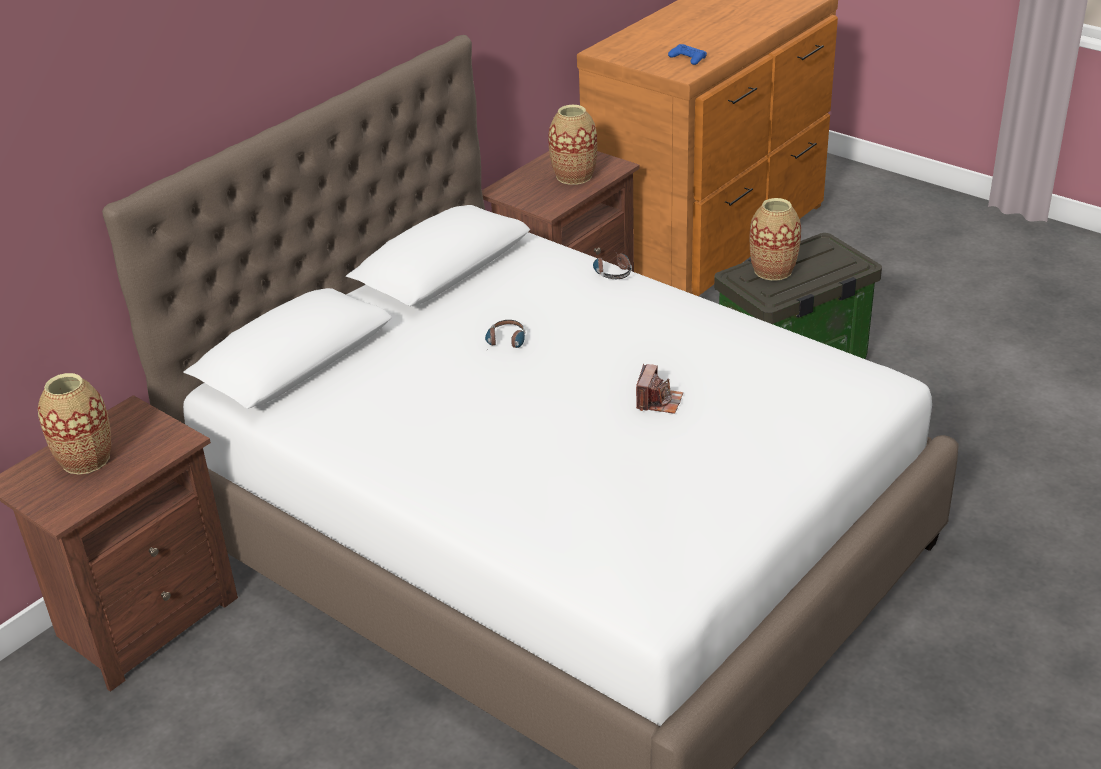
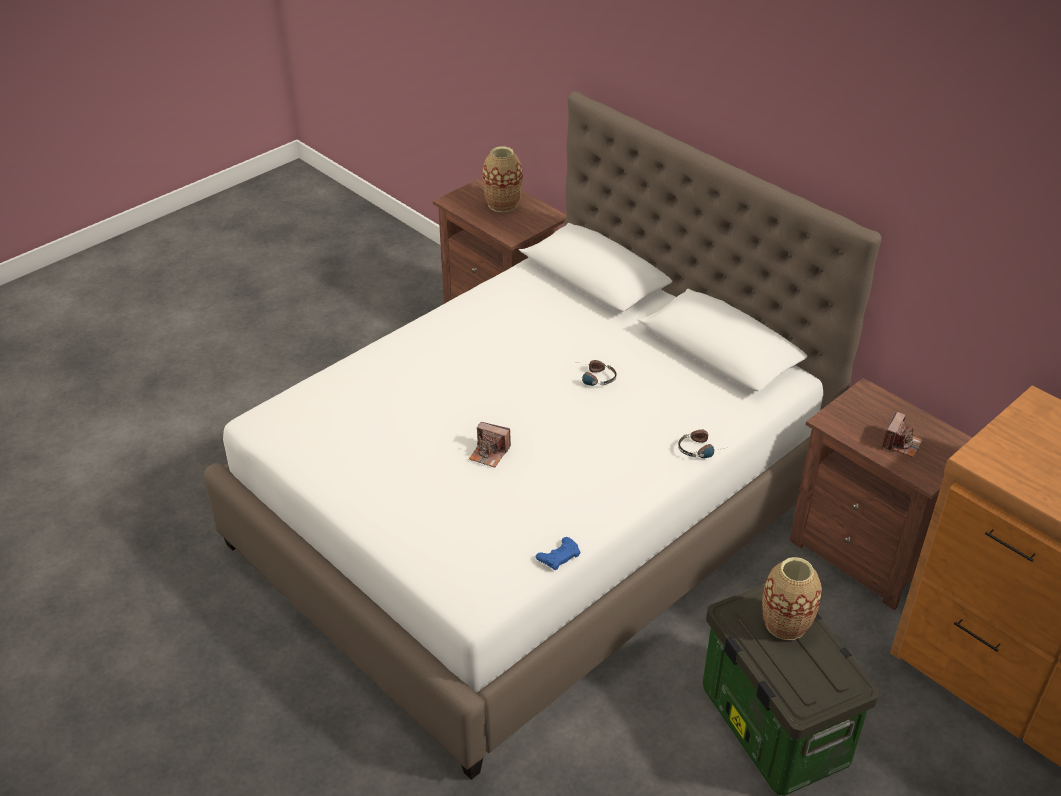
camera: 95 degrees right, 5 degrees up
vase [548,105,597,185] -> camera [882,411,922,457]
blue game controller [668,44,707,65] -> blue game controller moved to [536,537,581,570]

